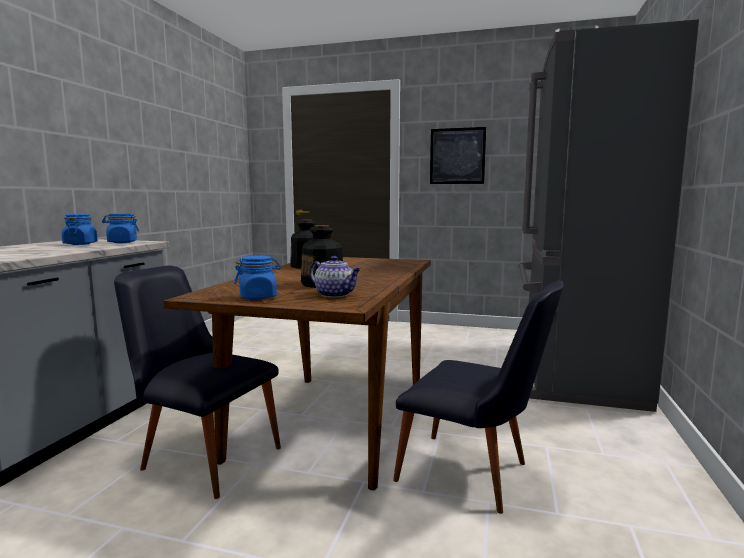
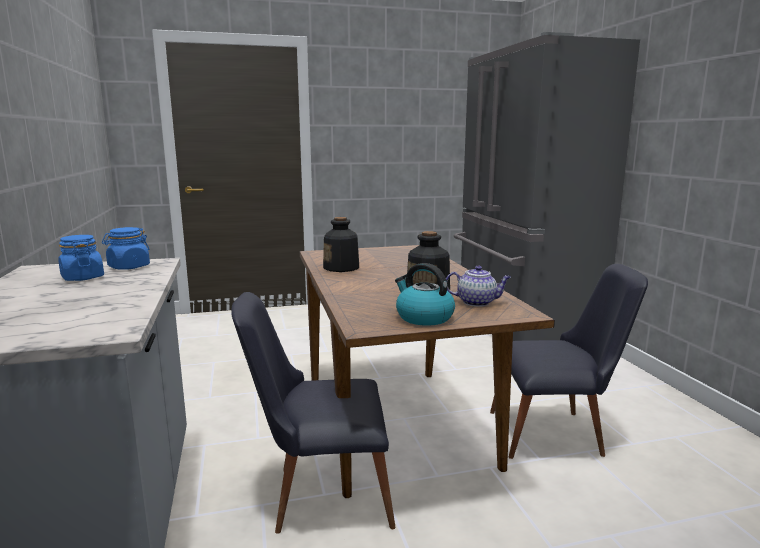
camera: 30 degrees left, 5 degrees up
blue jar [234,255,281,300] -> kettle [395,263,455,326]
picture [430,127,486,184] -> none

